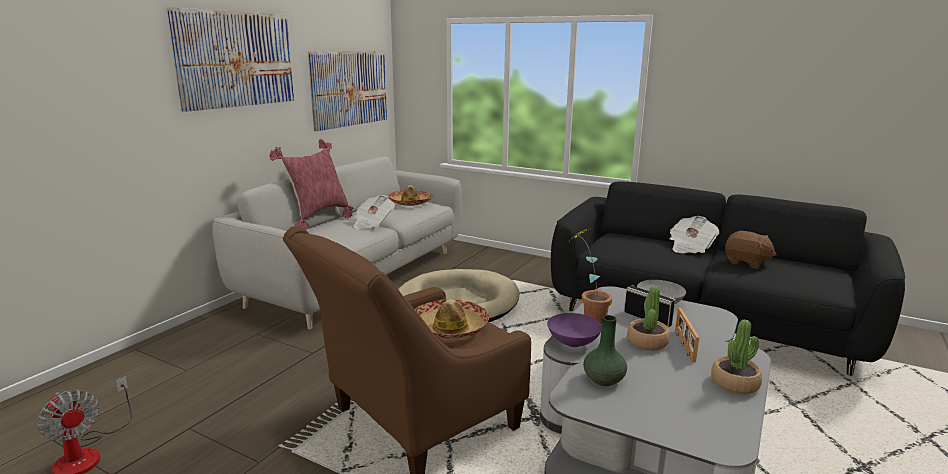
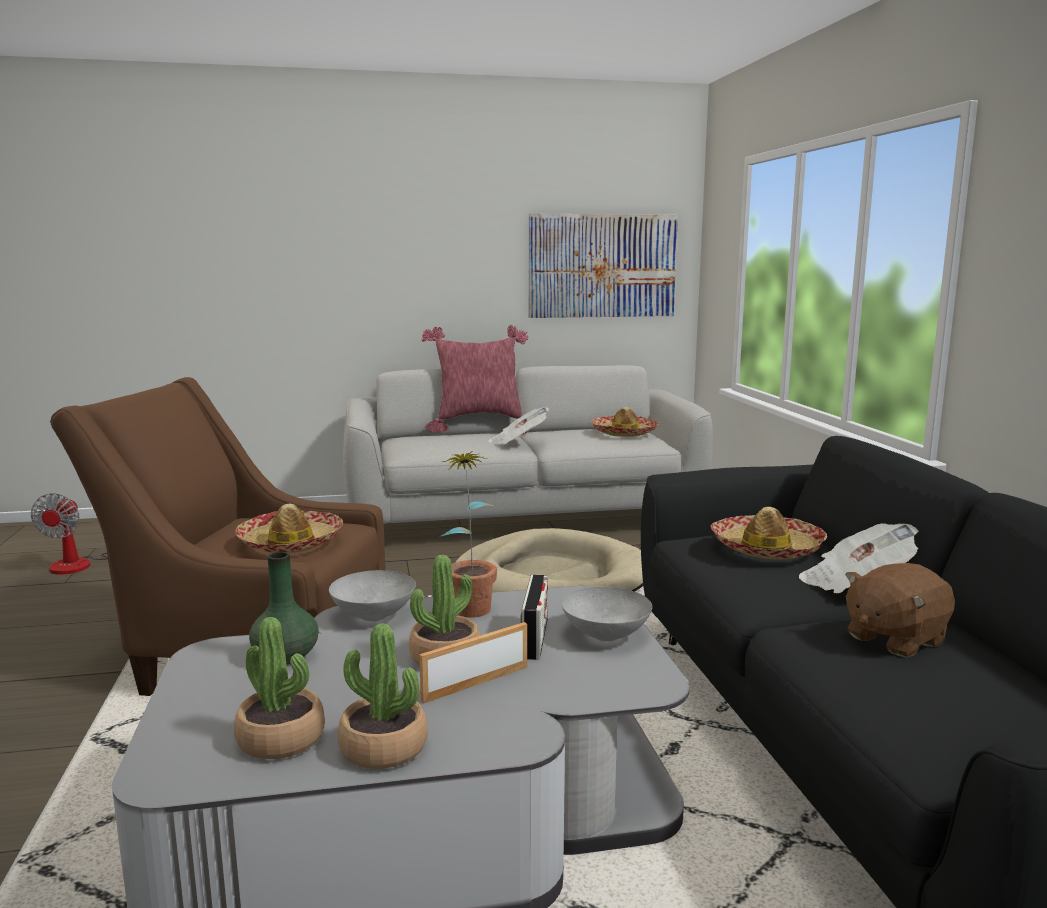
camera: 50 degrees right, 5 degrees down
picture [166,7,294,112] -> none
purple bowl [547,313,602,347] -> grey bowl [329,570,416,621]
brown plush toy [725,231,777,269] -> brown plush toy turned 60 degrees clockwise [845,563,955,658]
none -> potted plant [234,617,325,759]
none -> hat [711,507,827,559]

